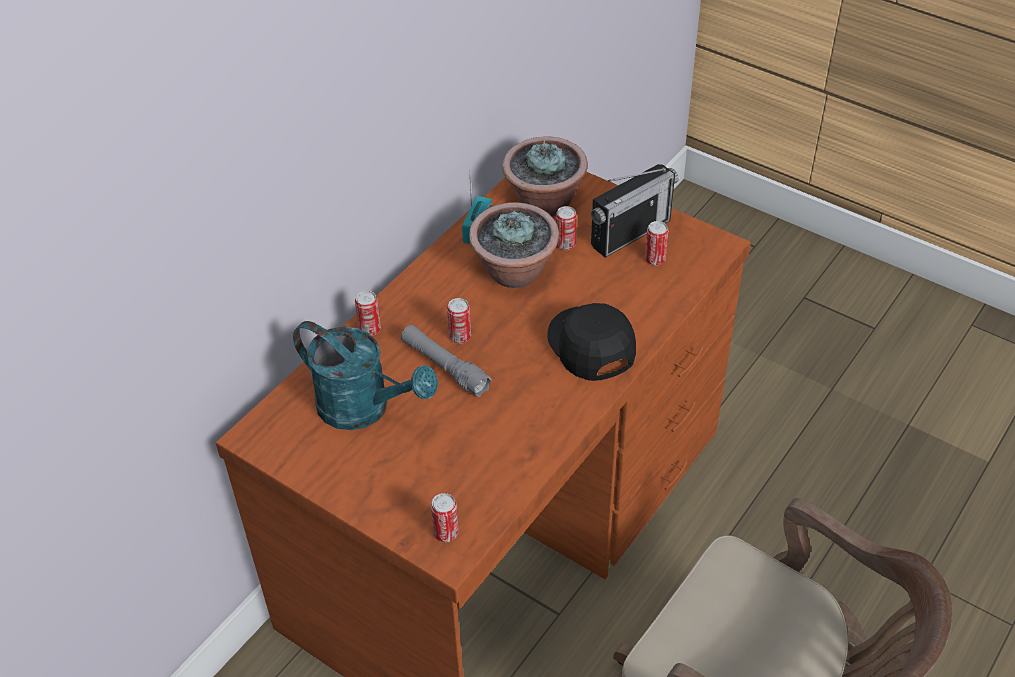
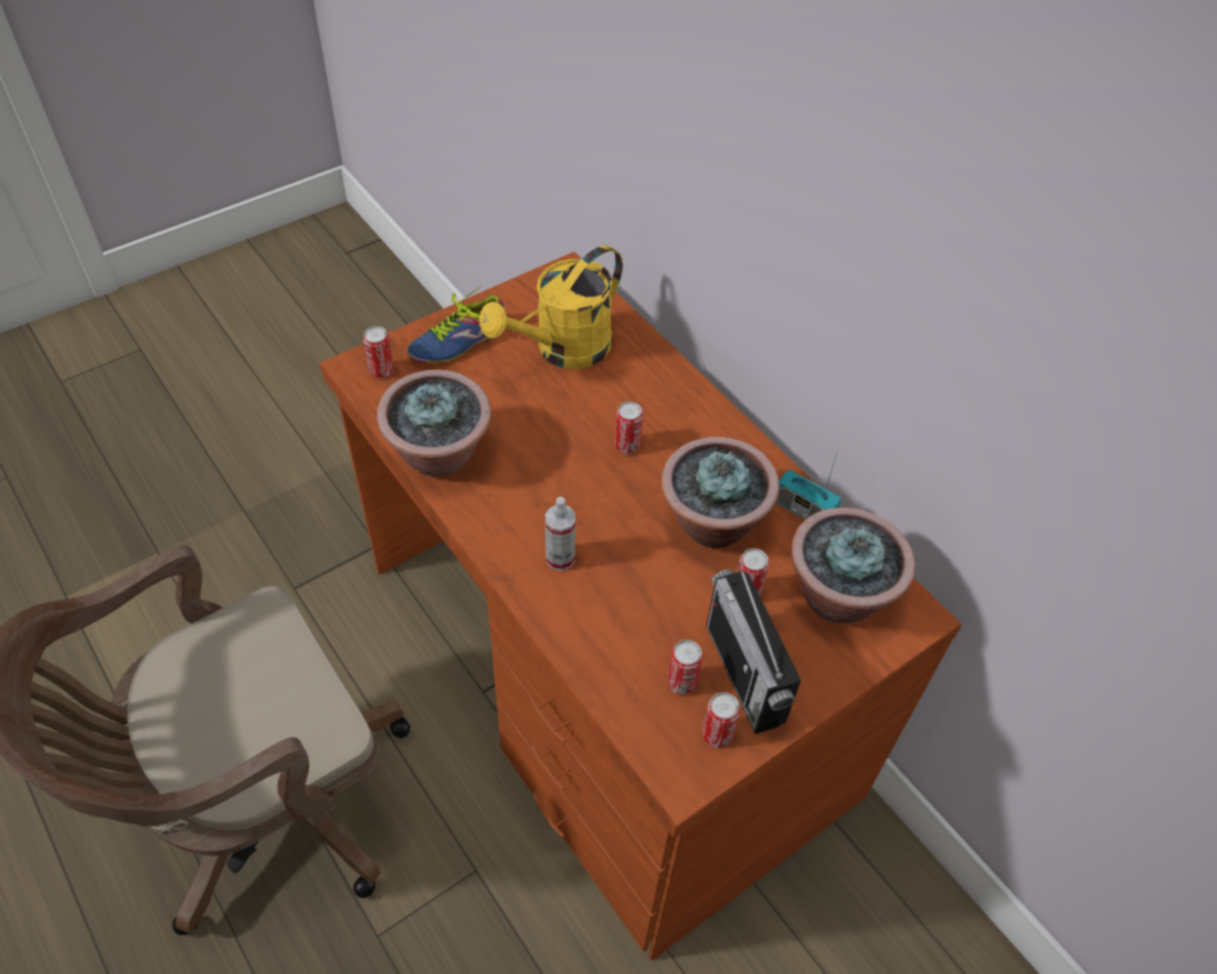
camera: 105 degrees right, 5 degrees up
turquoise watering can [293,321,438,430] -> yellow watering can [479,245,623,369]
can [355,291,381,336] -> can moved to [702,692,740,748]
grey flashlight [401,325,492,397] -> none
black cap [547,303,636,381] -> spray bottle [545,497,576,571]
none -> potted plant [377,370,492,477]
none -> shoe [407,285,504,364]

